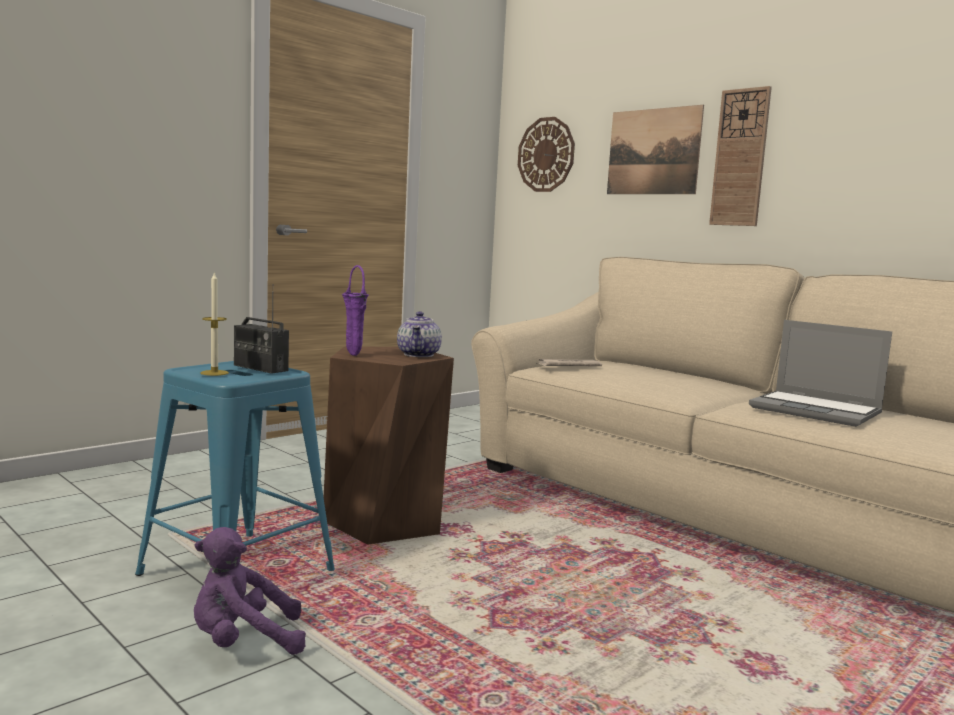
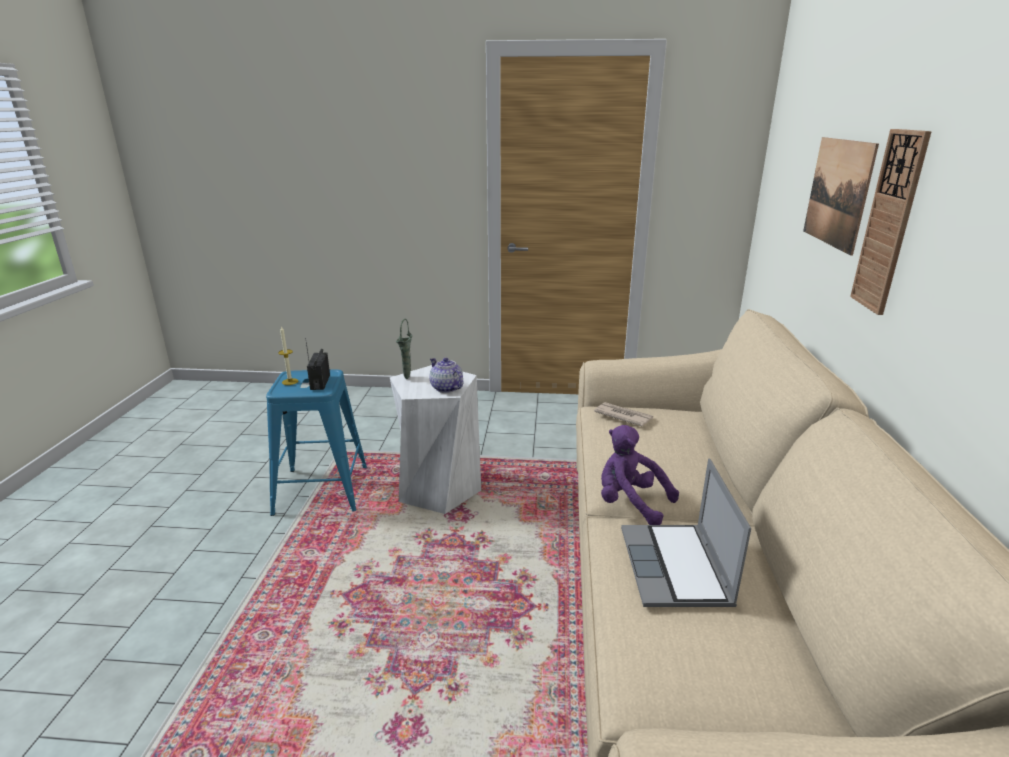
camera: 50 degrees right, 15 degrees up
purple plush toy [194,527,306,655] -> purple plush toy moved to [601,425,679,525]
brown stool [324,346,454,545] -> white stool [390,365,481,514]
purple vase [342,265,369,356] -> green vase [396,319,412,379]
teapot [397,311,442,357] -> teapot turned 90 degrees clockwise [430,358,463,393]
wall clock [518,117,575,192] -> none

